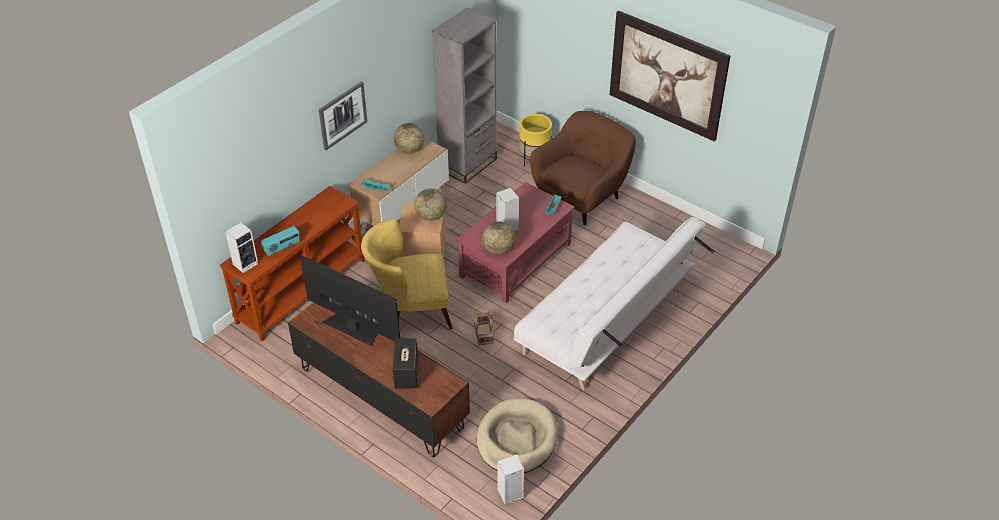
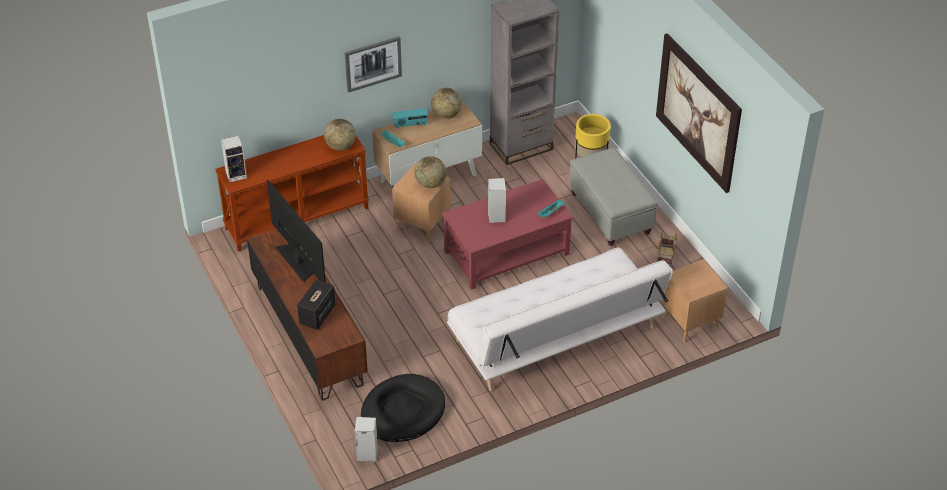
camera: 25 degrees right, 0 degrees up
radio [260,226,300,256] -> radio moved to [392,108,428,128]
yellow armchair [361,218,453,329] -> none
basket [473,309,494,346] -> basket moved to [657,231,677,267]
beige dog bed [477,398,558,473] -> black dog bed [361,374,445,442]
globe [482,221,515,254] -> globe moved to [324,119,356,151]
brown armchair [530,111,636,225] -> grey ottoman [569,148,658,246]
none -> brown side table [662,259,728,342]

